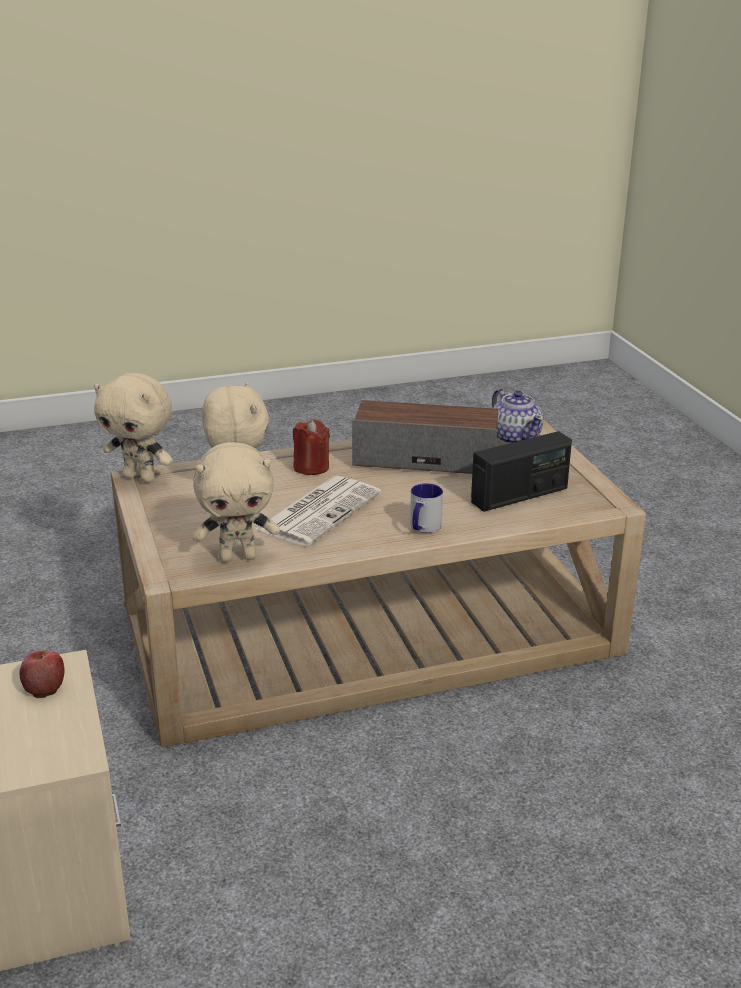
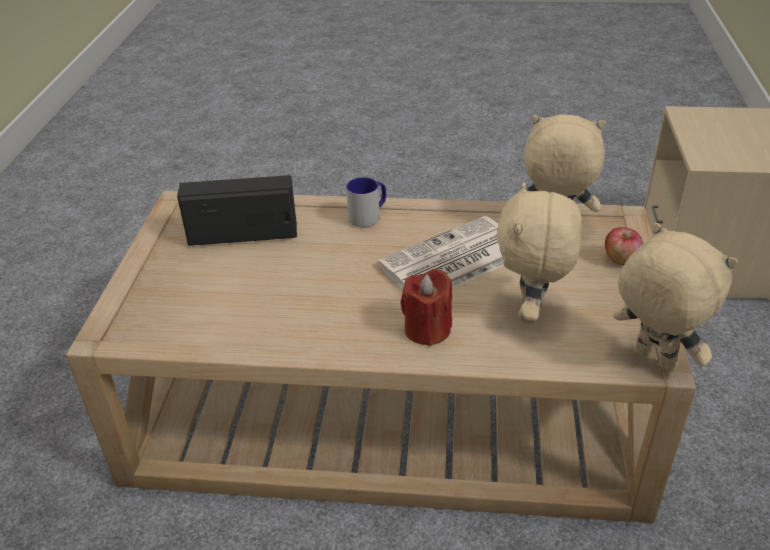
camera: 155 degrees left, 10 degrees up
apple [19,650,65,698] -> apple moved to [605,227,643,265]
speaker [352,400,498,474] -> none
teapot [492,389,544,444] -> none

